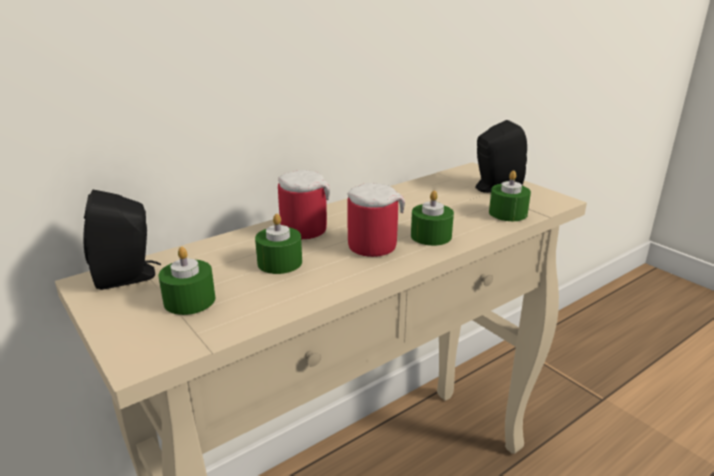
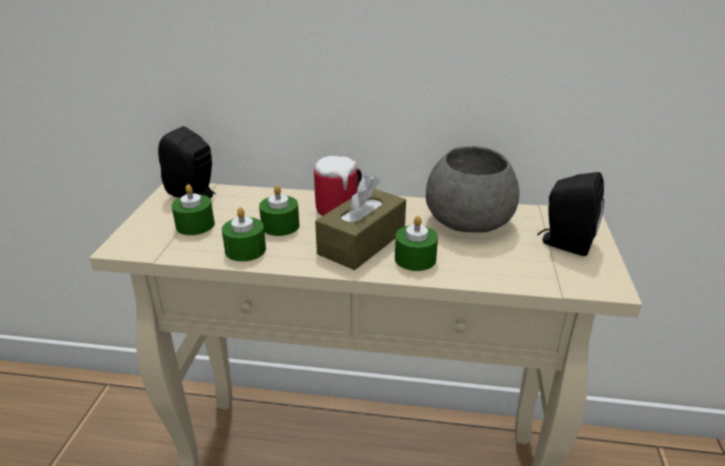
camera: 45 degrees right, 5 degrees up
mug [347,183,405,257] -> brown tissue box [315,175,406,270]
green candle [489,170,531,221] -> green candle moved to [222,207,266,262]
none -> grey bowl [426,146,519,233]

